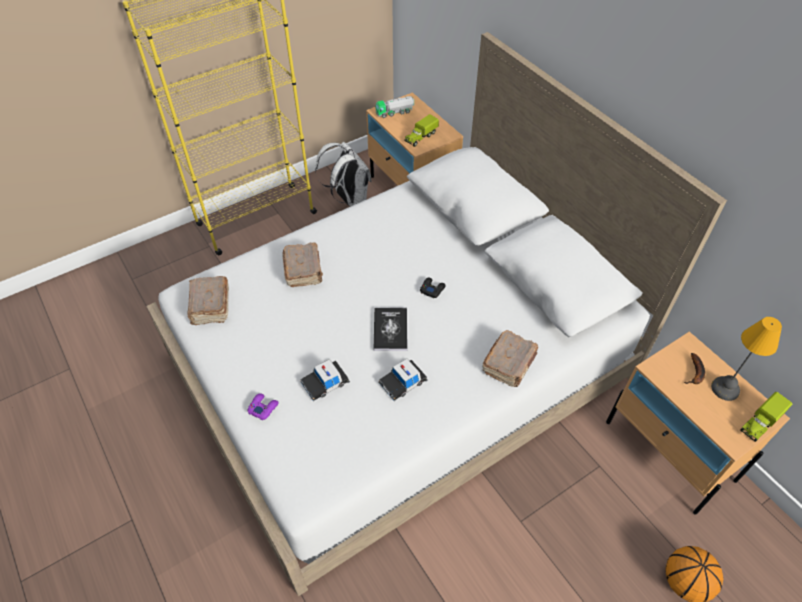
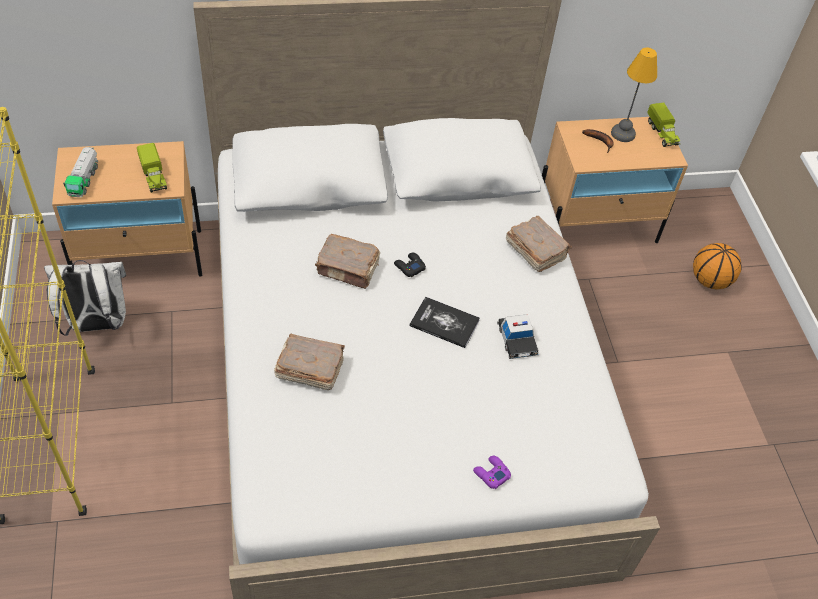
camera: 70 degrees left, 0 degrees up
brown book [187,276,229,325] -> brown book moved to [315,234,380,289]
toy car [300,359,350,401] -> none

